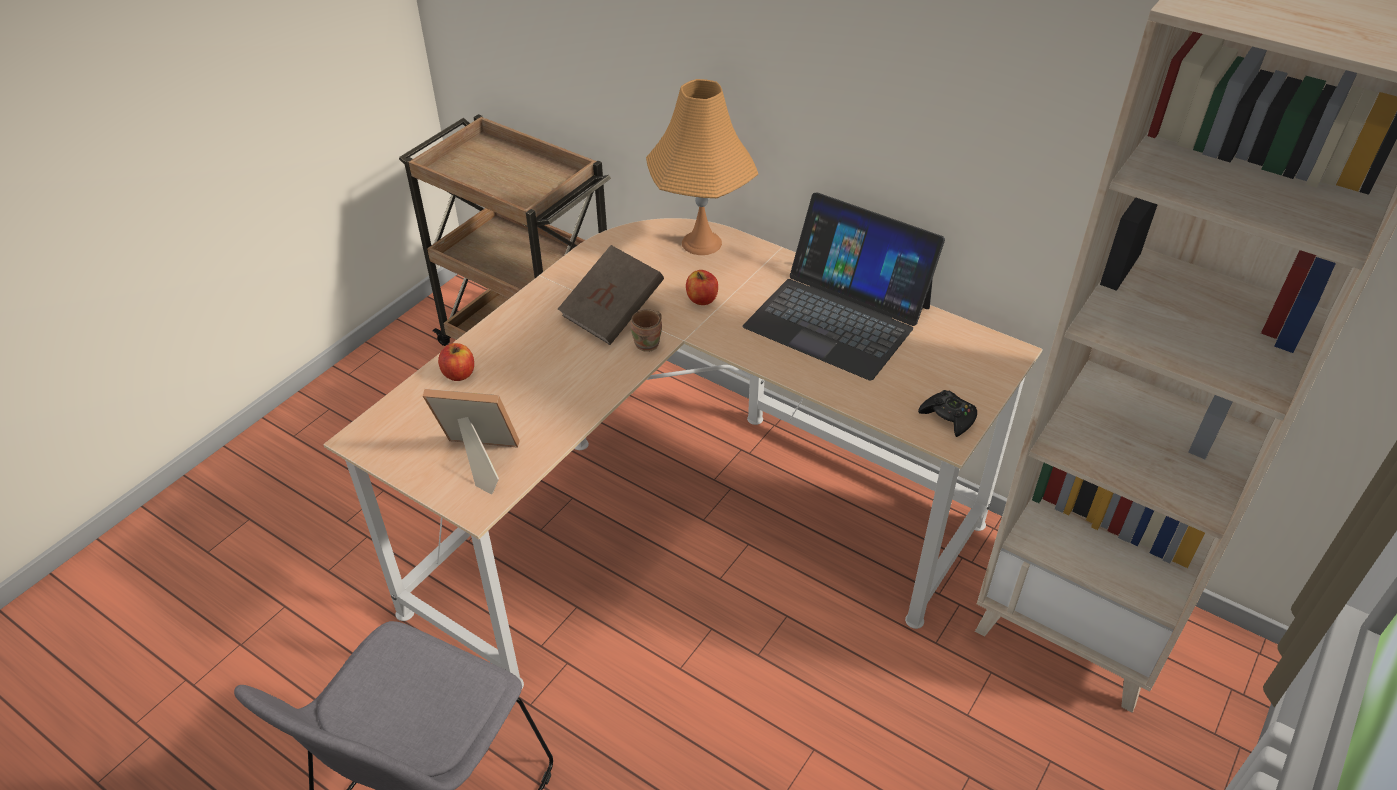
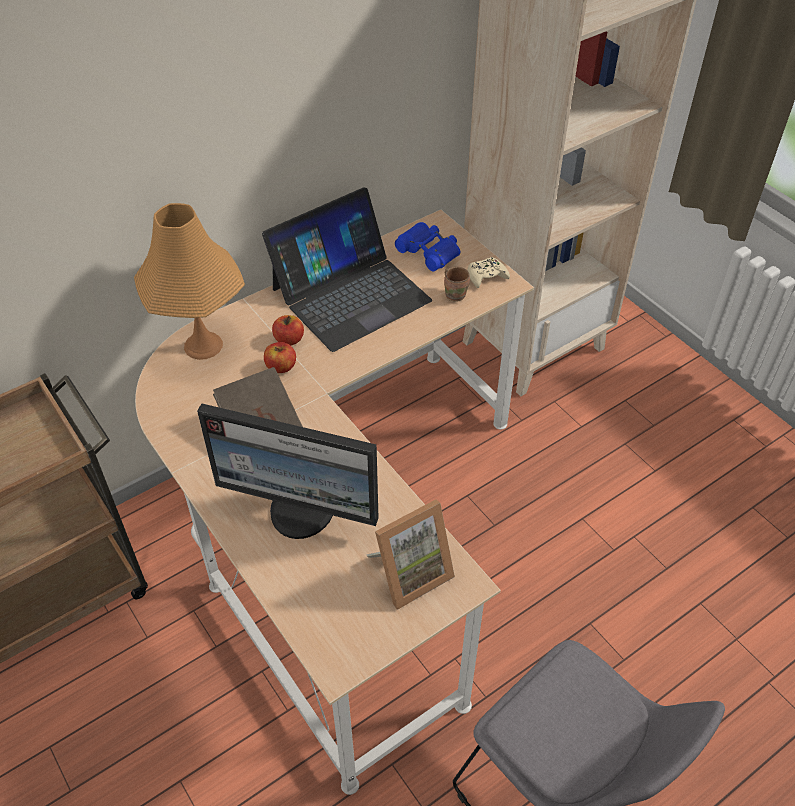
camera: 70 degrees left, 5 degrees up
picture frame [423,389,520,495] -> picture frame turned 150 degrees counterclockwise [366,499,455,610]
apple [438,343,474,381] -> apple moved to [272,315,304,346]
brown mug [631,309,662,352] -> brown mug moved to [444,267,470,302]
black game controller [918,390,977,437] -> beige game controller [468,257,510,288]
none -> monitor [197,403,379,539]
none -> blue binoculars [395,222,460,271]

